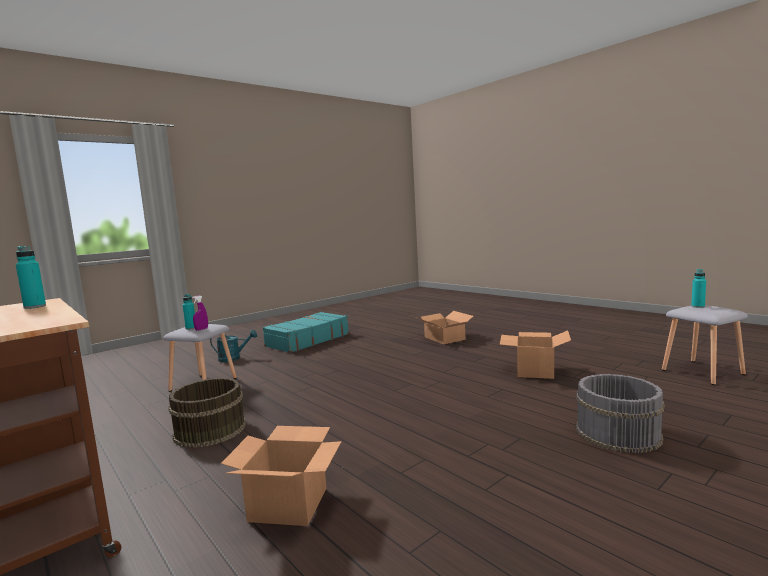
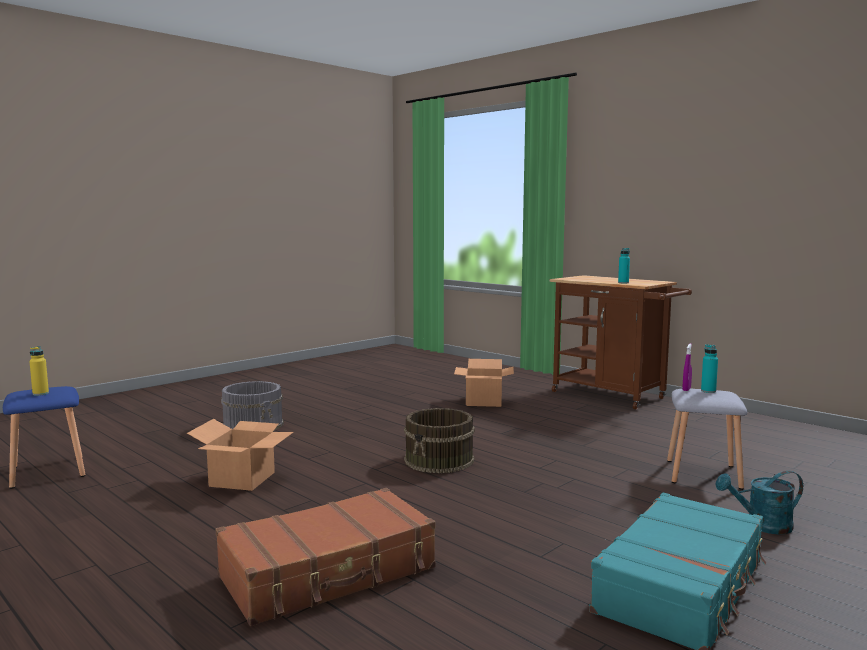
camera: 175 degrees right, 0 degrees up
brown bucket [169,378,246,448] -> brown bucket moved to [404,408,475,473]
cardboard box [415,311,473,344] -> brown suitcase [216,488,436,626]
grey stool [662,305,748,385] -> blue stool [3,386,86,489]
turquoise bottle [691,269,706,308] -> yellow bottle [29,346,49,396]

